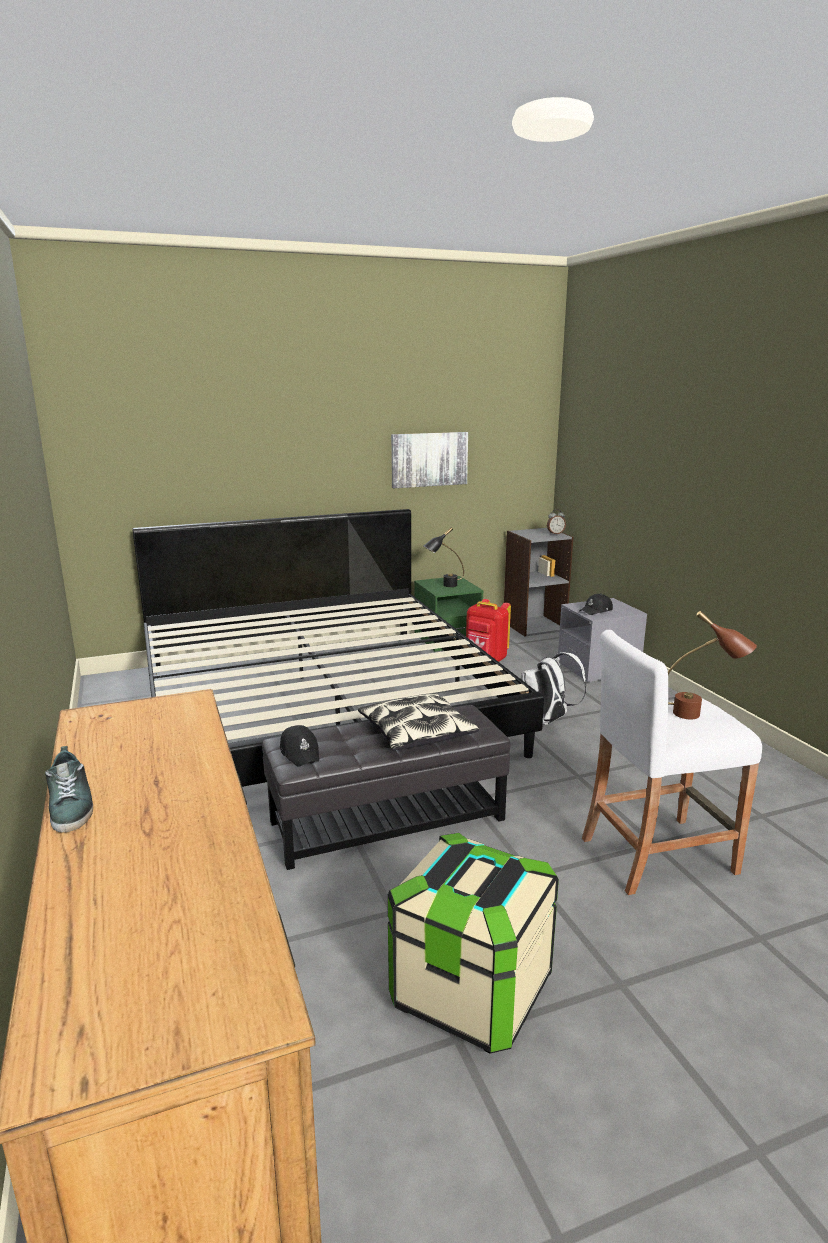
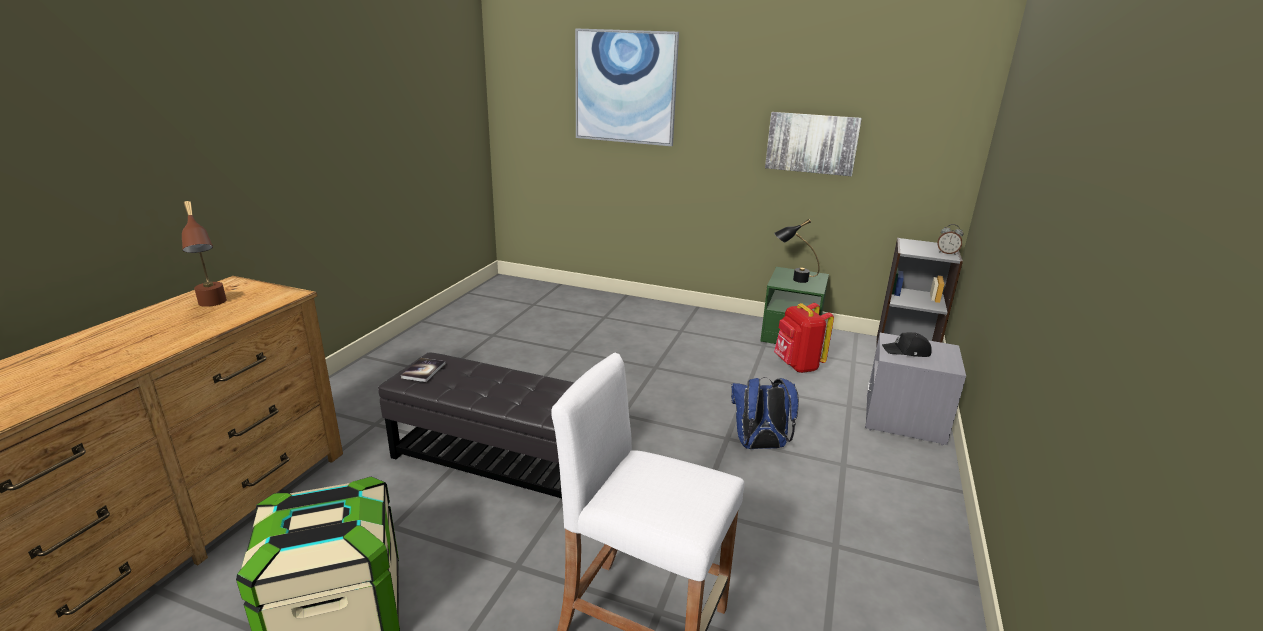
camera: 40 degrees right, 5 degrees up
shoe [45,746,93,832] -> none
bed [132,509,544,787] -> none
black cap [280,725,319,767] -> book [401,358,445,382]
pillow [358,693,479,750] -> none
white backpack [522,652,586,725] -> blue backpack [731,377,799,449]
brown table lamp [668,611,757,719] -> brown table lamp moved to [182,201,227,307]
none -> picture [575,28,679,146]

